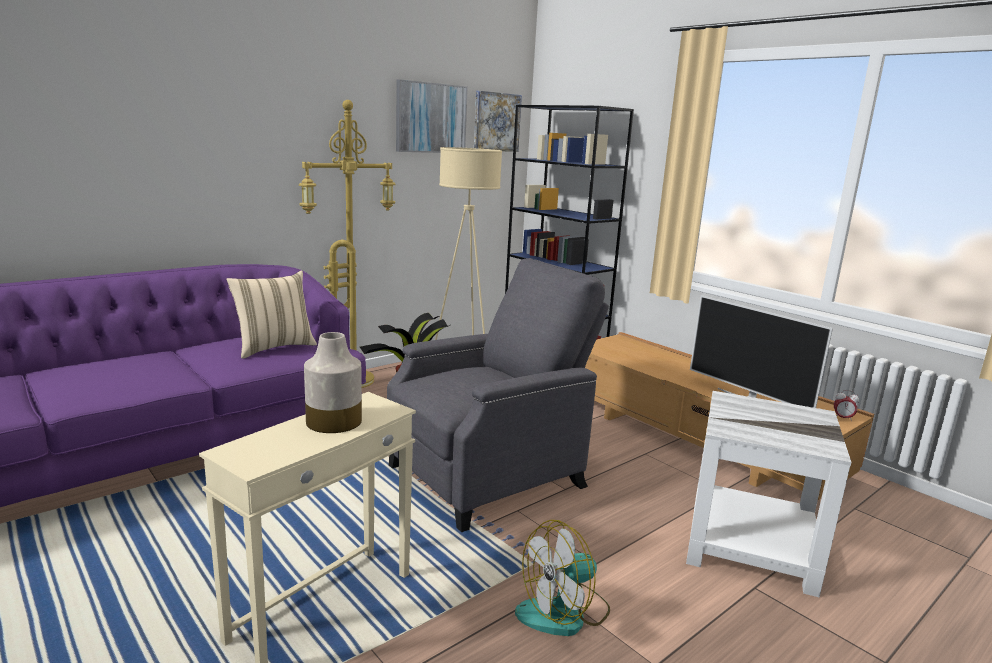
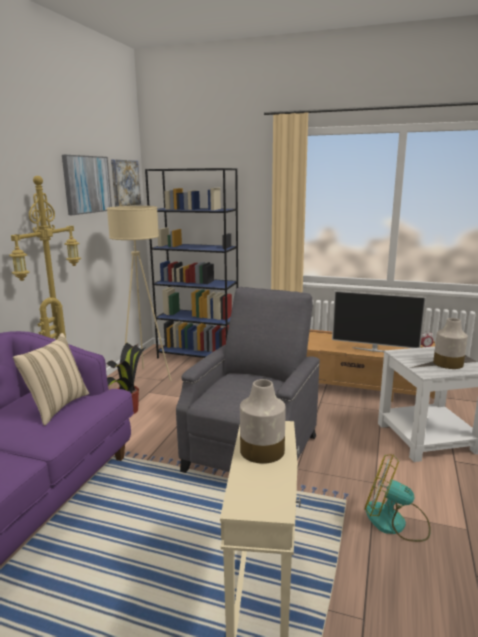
camera: 30 degrees left, 0 degrees up
fan [515,520,610,636] -> fan turned 90 degrees clockwise [364,454,431,542]
none -> beige vase [433,318,468,369]

